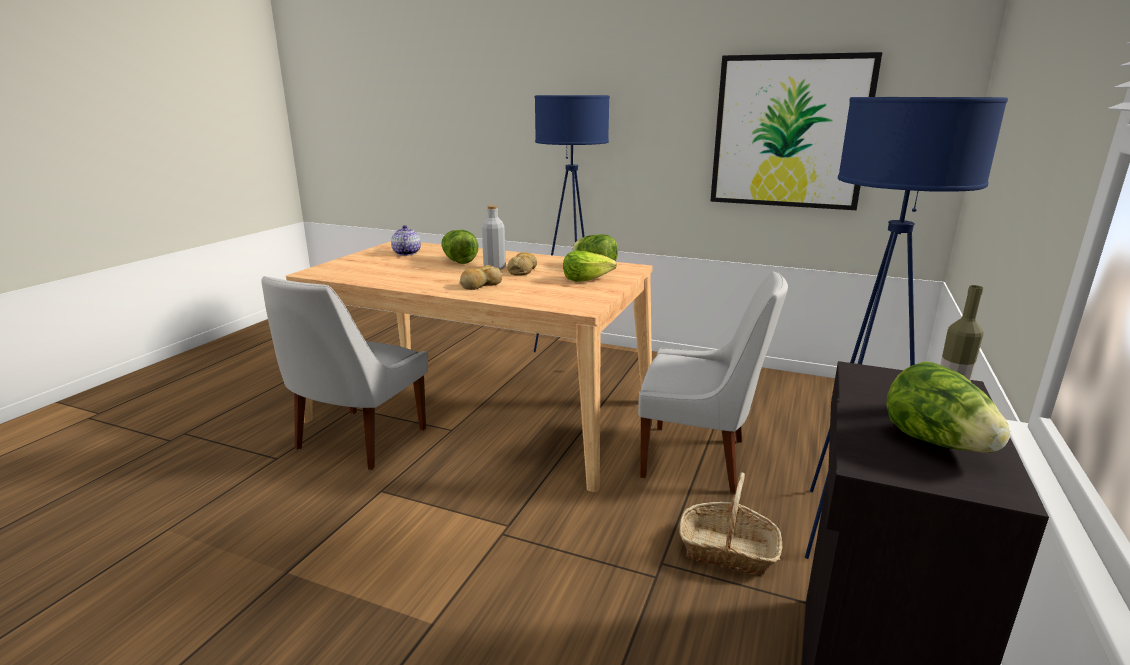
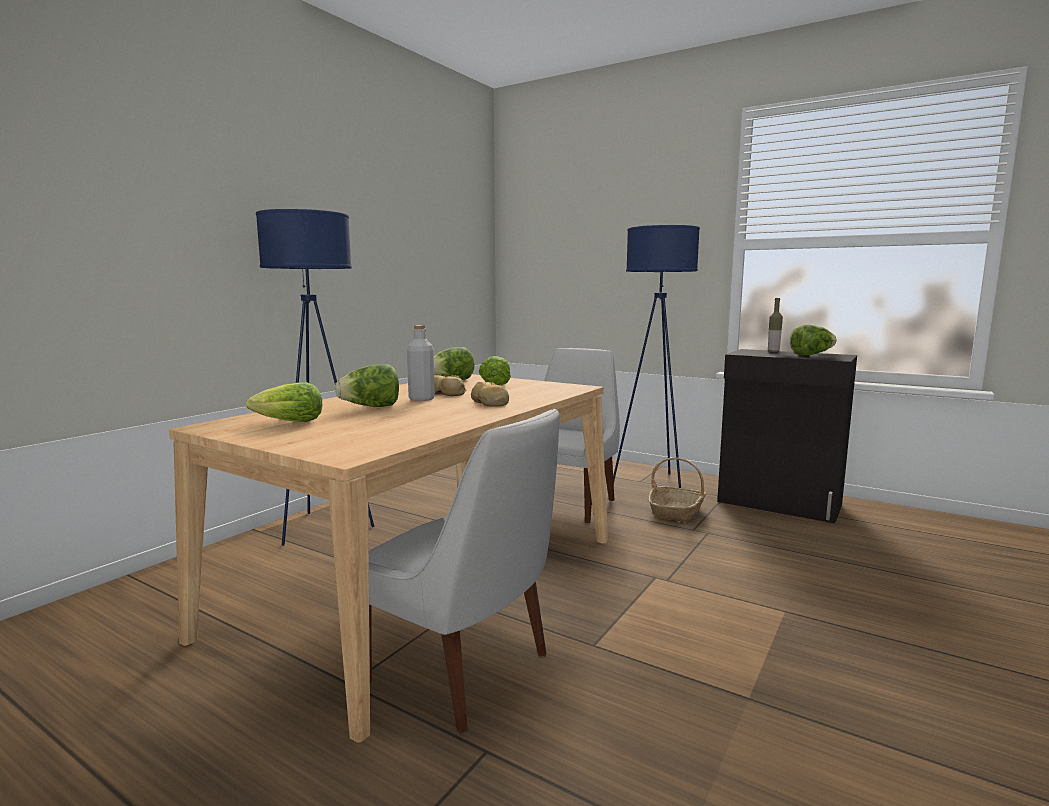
camera: 80 degrees left, 10 degrees down
teapot [391,225,421,256] -> lettuce [246,382,323,422]
picture [710,52,882,210] -> none

